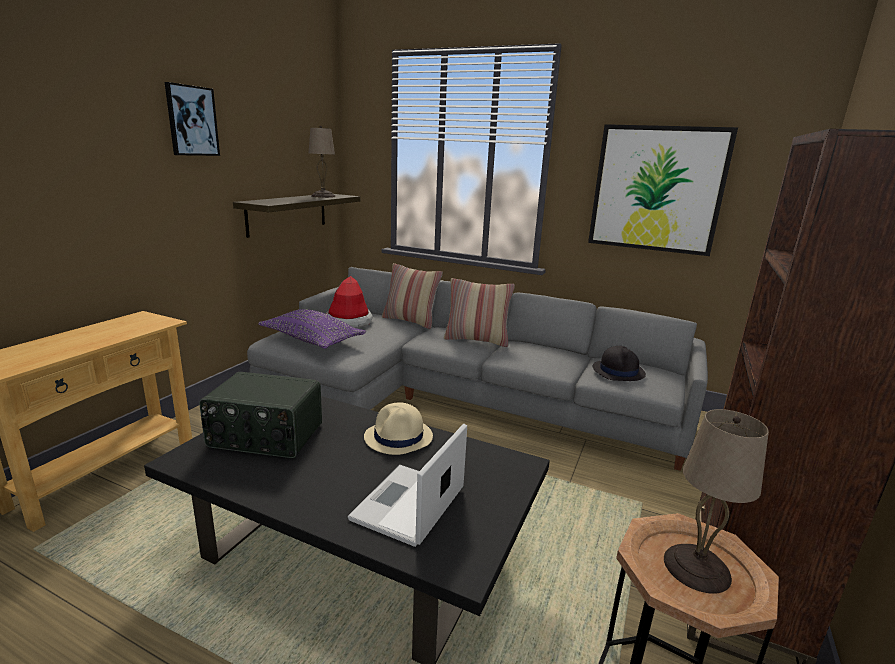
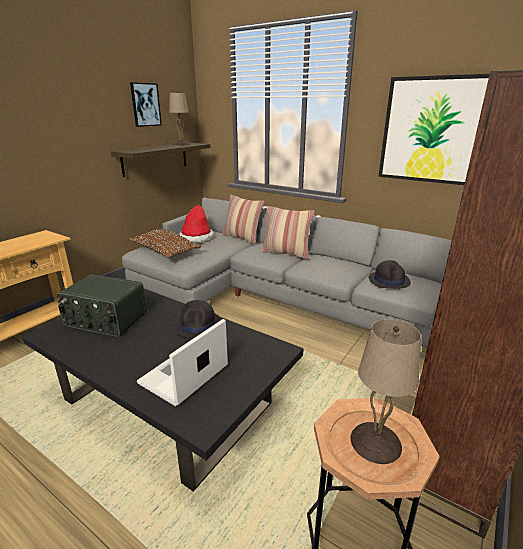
camera: 10 degrees right, 5 degrees up
picture [164,82,220,156] -> picture moved to [130,82,162,127]
purple pillow [258,309,366,349] -> brown pillow [129,229,202,258]
beige hat [364,403,433,455] -> black hat [172,300,222,338]

